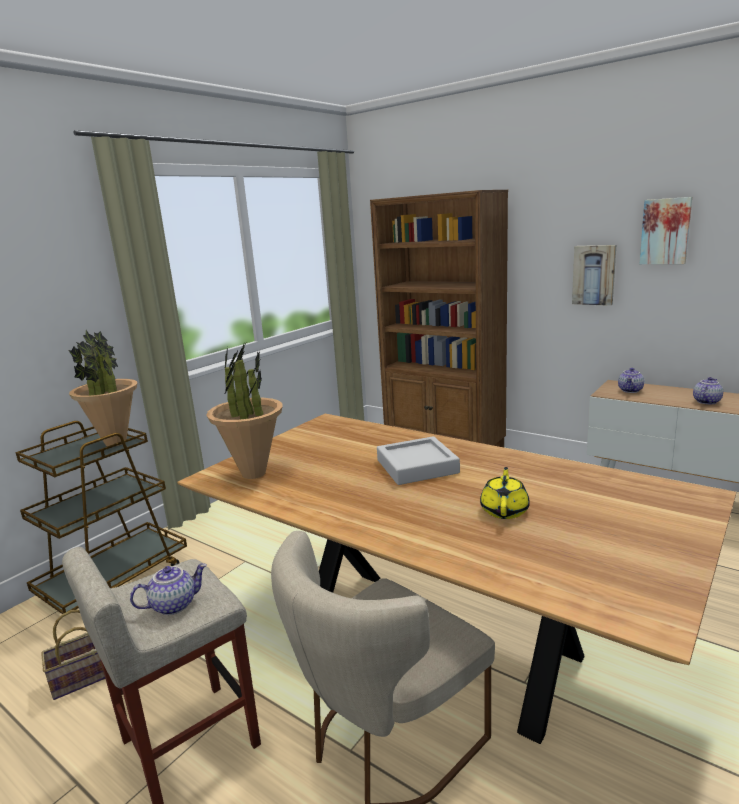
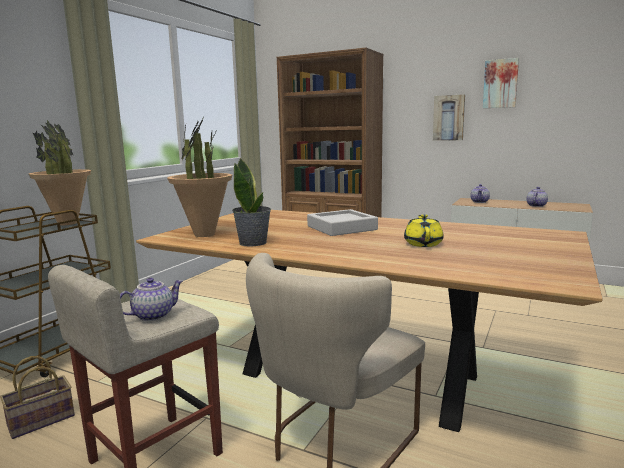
camera: 10 degrees left, 5 degrees down
none -> potted plant [232,158,271,247]

